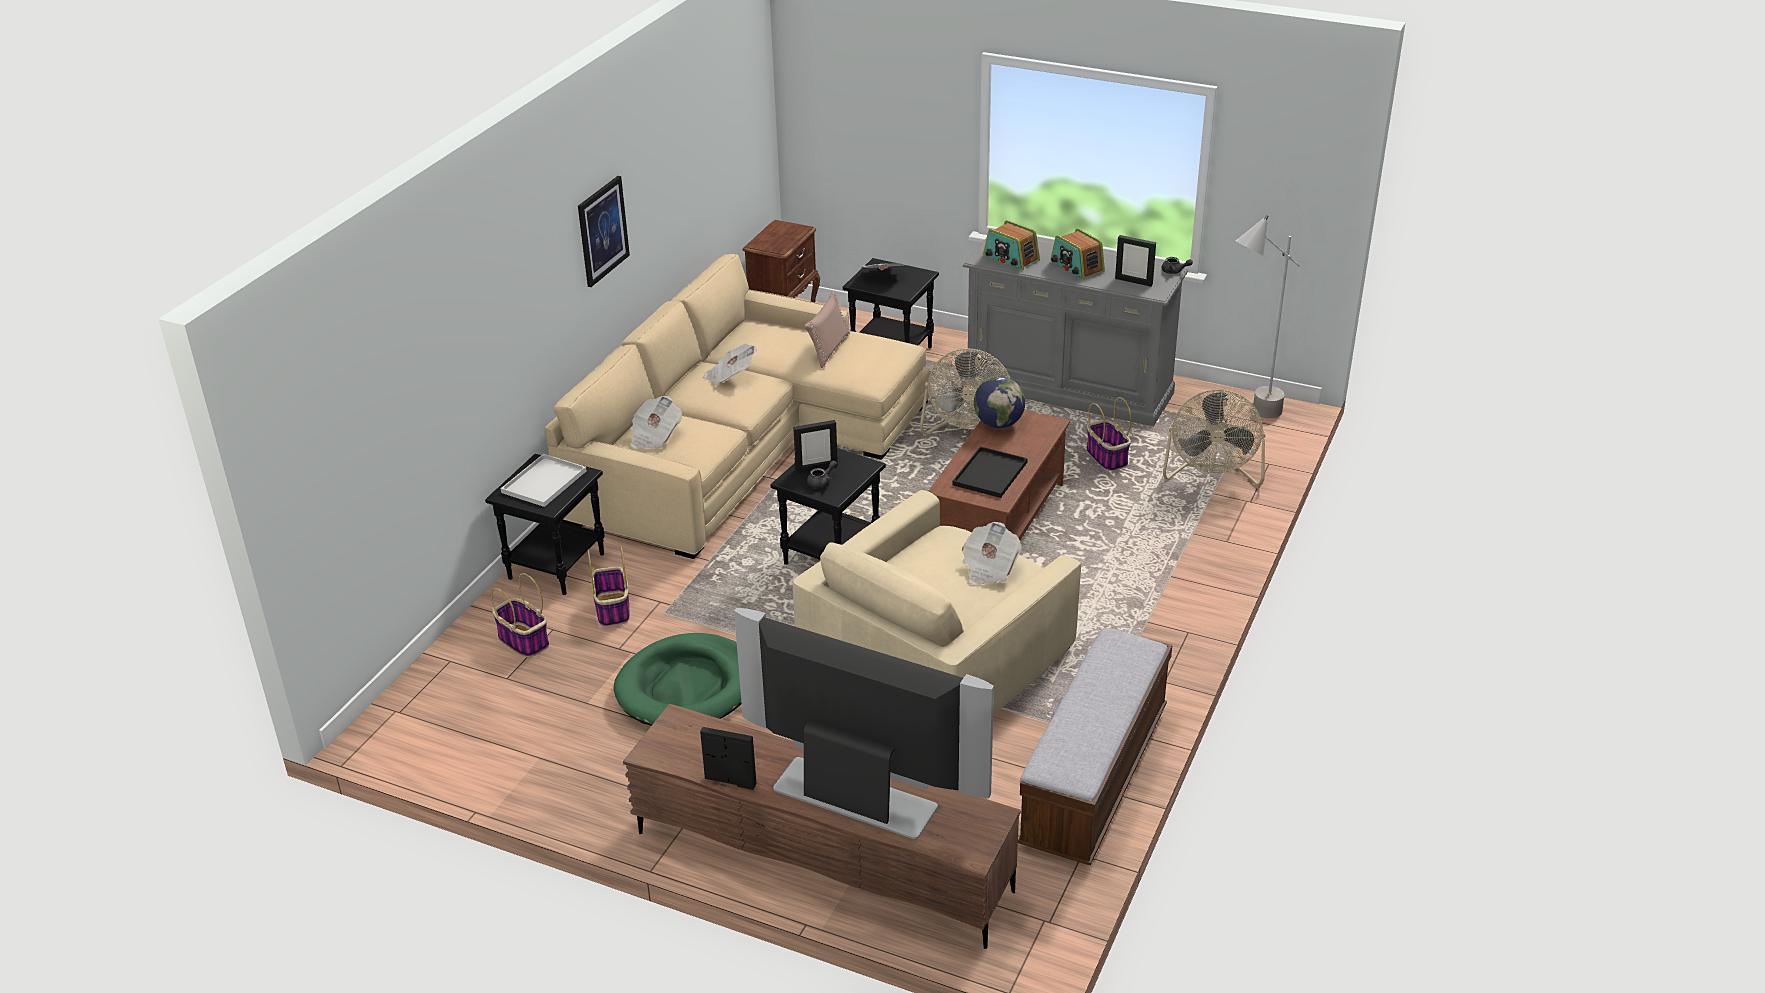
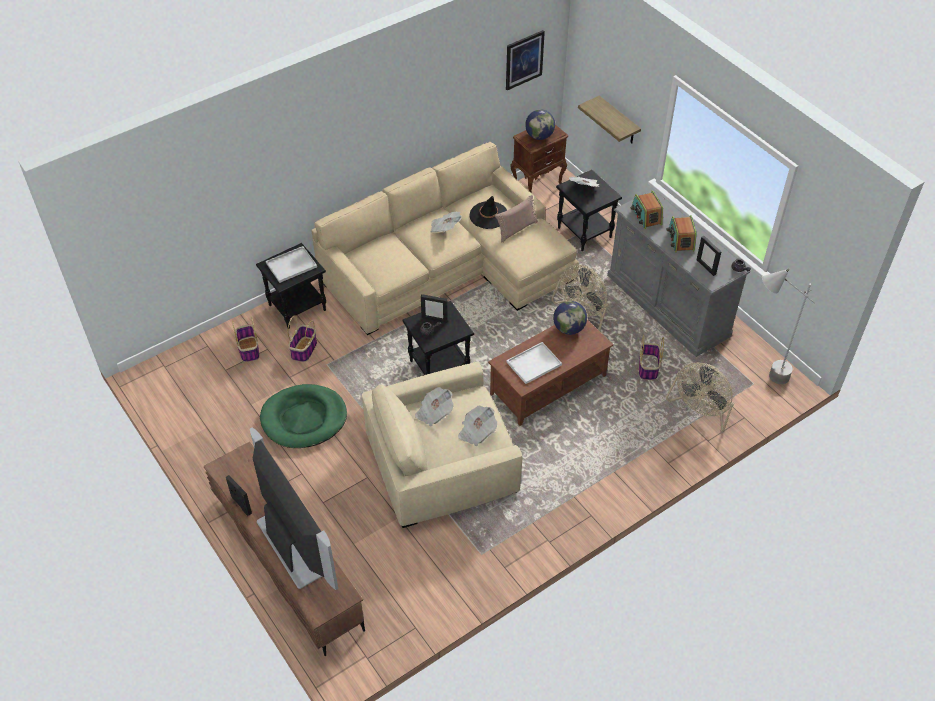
camera: 30 degrees right, 15 degrees up
picture [578,176,630,287] -> picture moved to [506,30,545,90]
newspaper [630,396,682,449] -> newspaper moved to [415,387,454,426]
black tray [952,446,1028,498] -> white tray [507,342,562,384]
bench [1018,627,1172,865] -> none
none -> black hat [469,196,507,229]
none -> globe [525,109,555,140]
none -> shelf [578,96,641,144]

